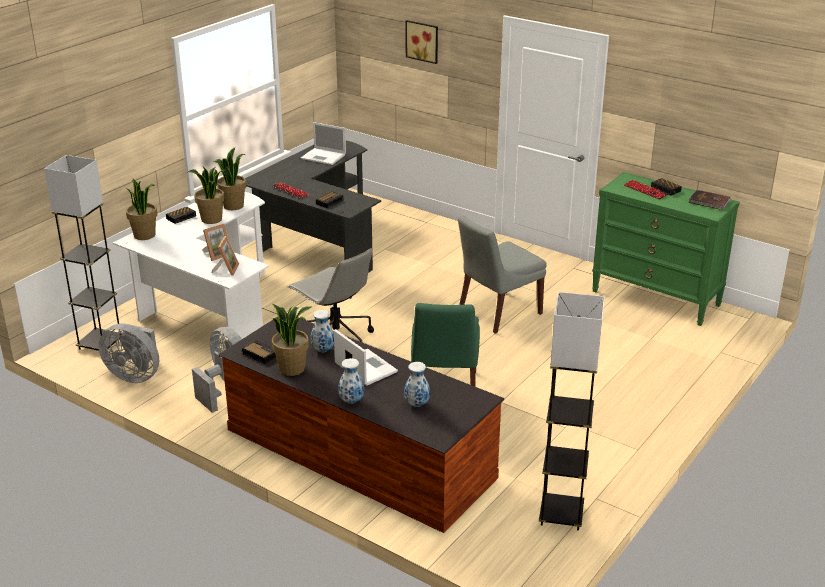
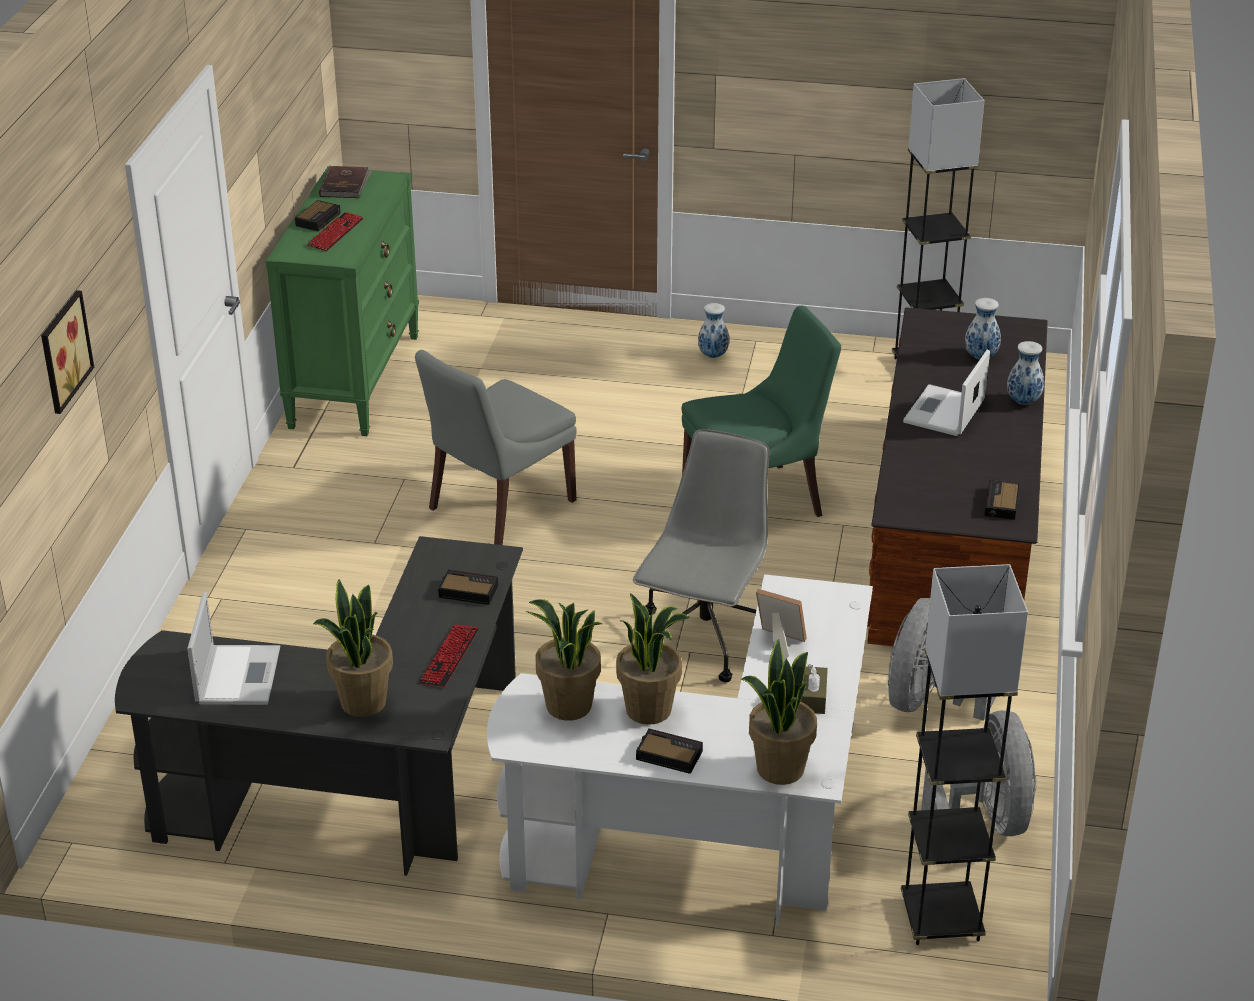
camera: 115 degrees left, 5 degrees up
picture frame [211,236,239,276] -> none
potted plant [272,304,311,376] -> potted plant moved to [313,579,393,717]
vase [310,310,334,352] -> vase moved to [698,303,729,358]
grey chair [458,215,547,334] -> grey chair turned 105 degrees clockwise [415,350,577,545]
none -> brown tissue box [800,664,828,714]

